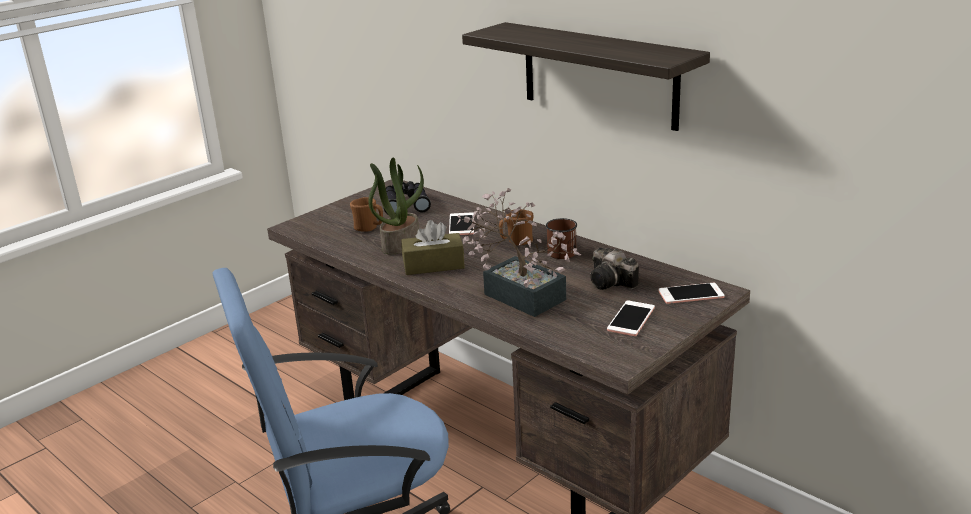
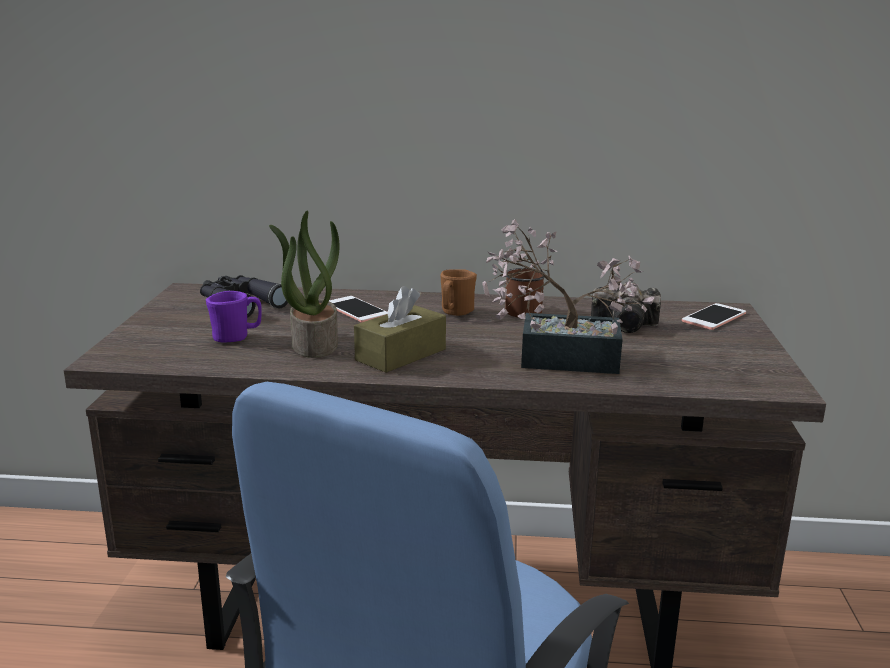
camera: 40 degrees left, 5 degrees down
brown mug [350,197,383,232] -> purple mug [206,291,262,343]
shelf [462,22,710,131] -> none
phone [607,300,655,336] -> none

